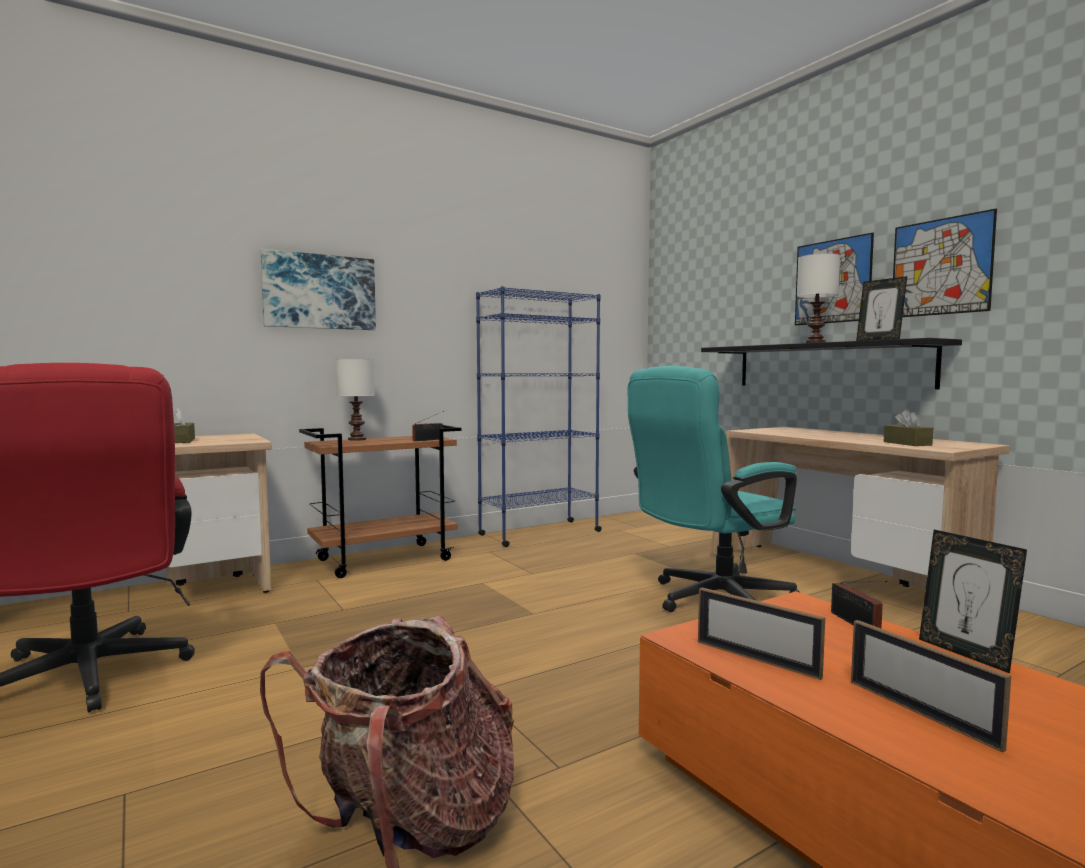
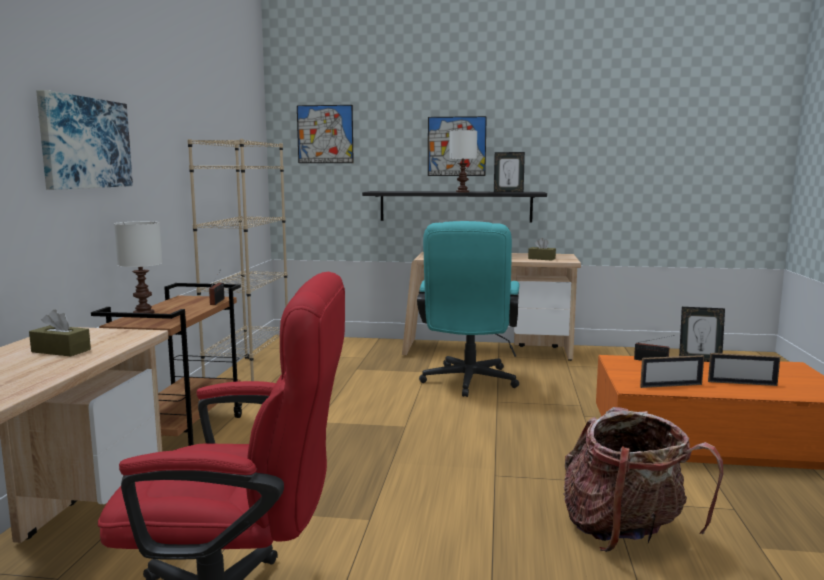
camera: 50 degrees left, 5 degrees up
blue bookcase [476,286,602,547] -> beige bookcase [188,139,288,381]
picture [893,209,997,317] -> picture moved to [297,105,354,163]

